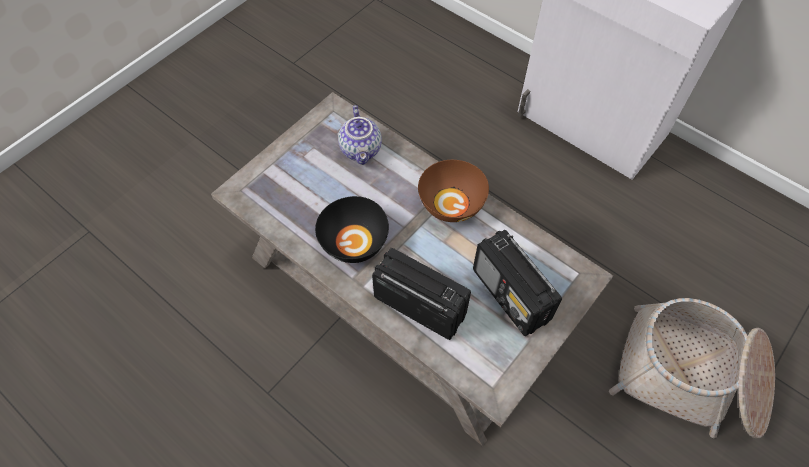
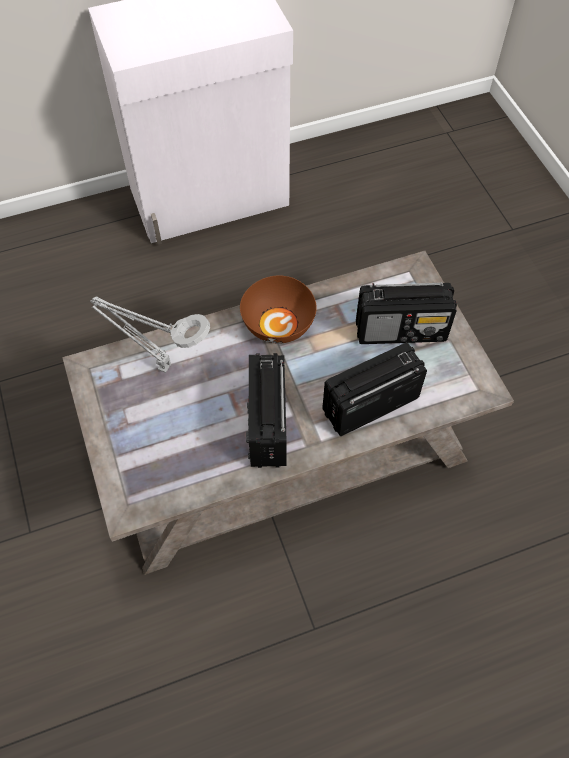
camera: 60 degrees left, 0 degrees up
black bowl [315,196,389,263] -> radio [246,353,287,468]
teapot [338,105,382,165] -> grey table lamp [90,296,210,373]
basket [609,298,775,438] -> none

